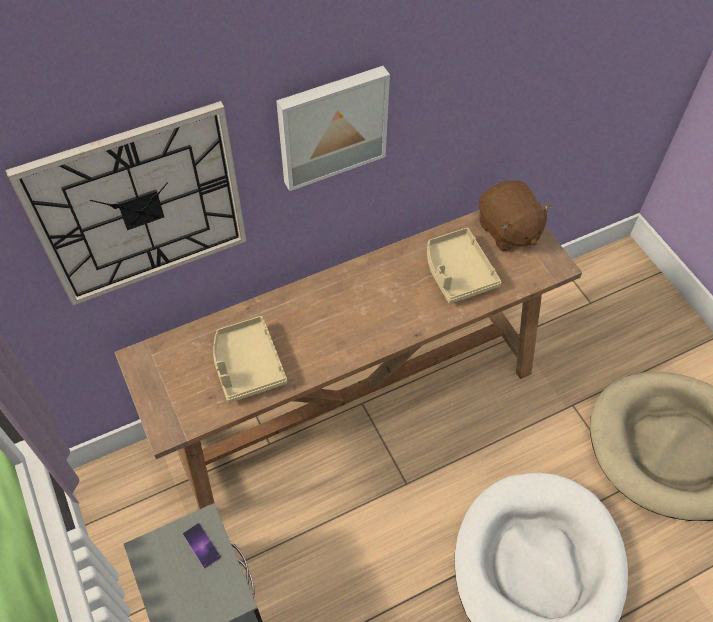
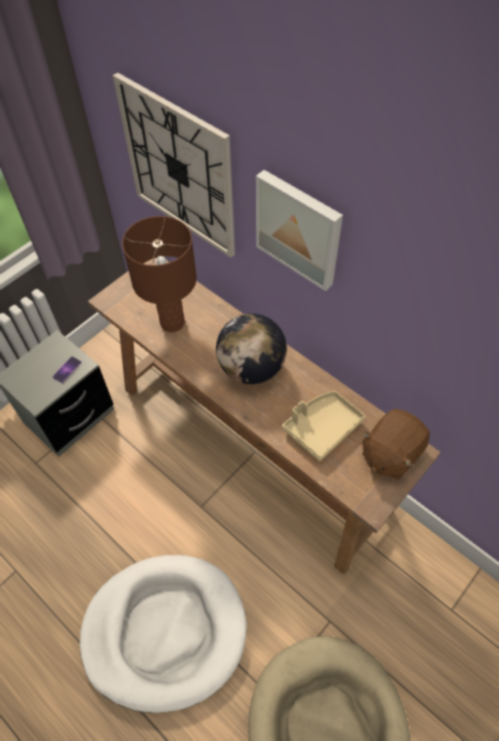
camera: 70 degrees right, 0 degrees up
beige tray [213,316,287,403] -> brown table lamp [122,216,197,333]
none -> globe [216,313,287,384]

